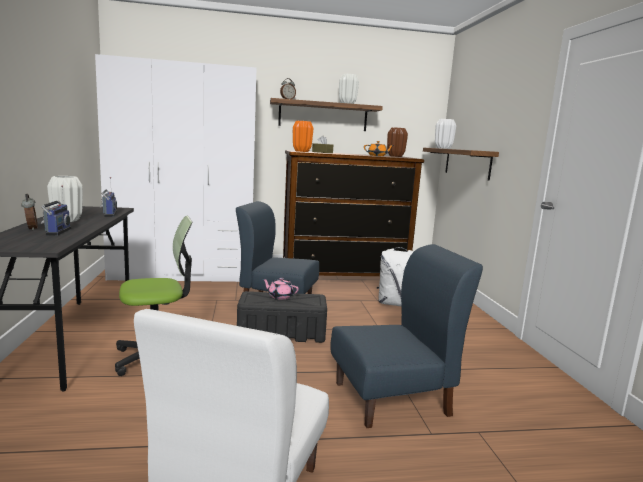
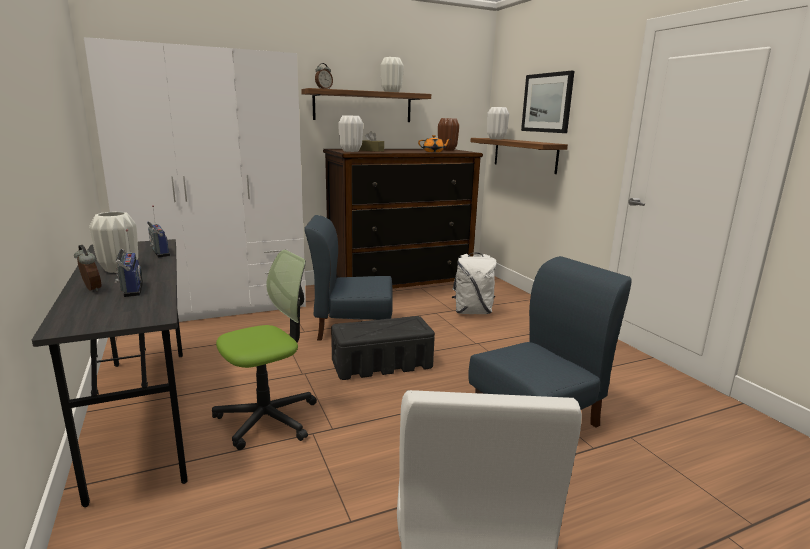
camera: 15 degrees left, 5 degrees up
pink teapot [263,278,299,300] -> none
orange vase [293,121,313,152] -> white vase [338,115,363,152]
none -> picture [521,71,574,133]

